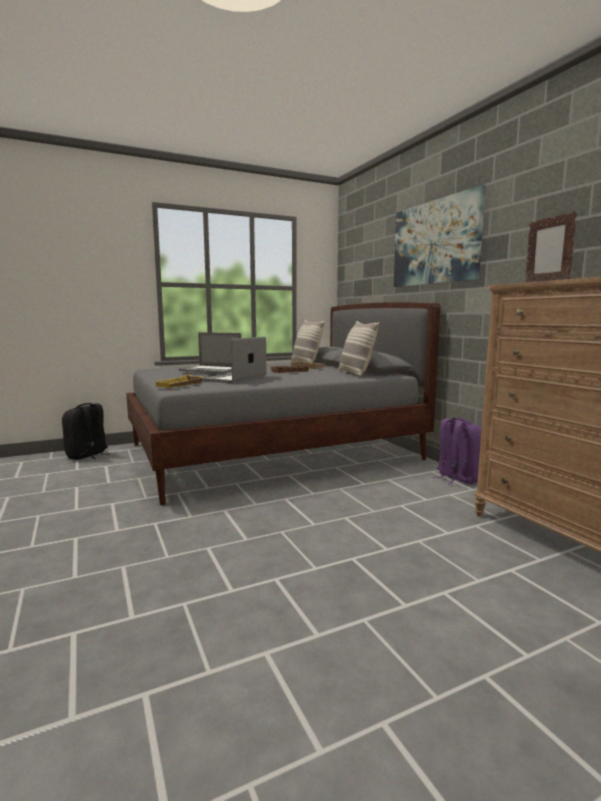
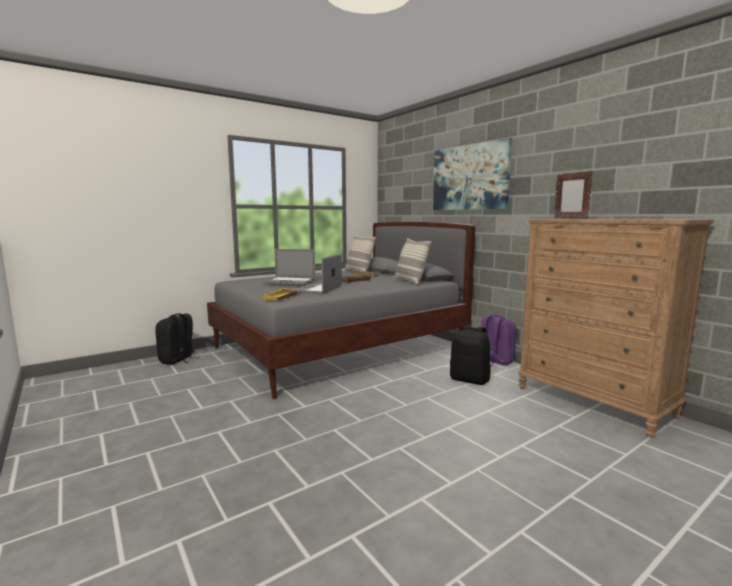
camera: 10 degrees left, 0 degrees up
none -> black backpack [450,325,490,385]

